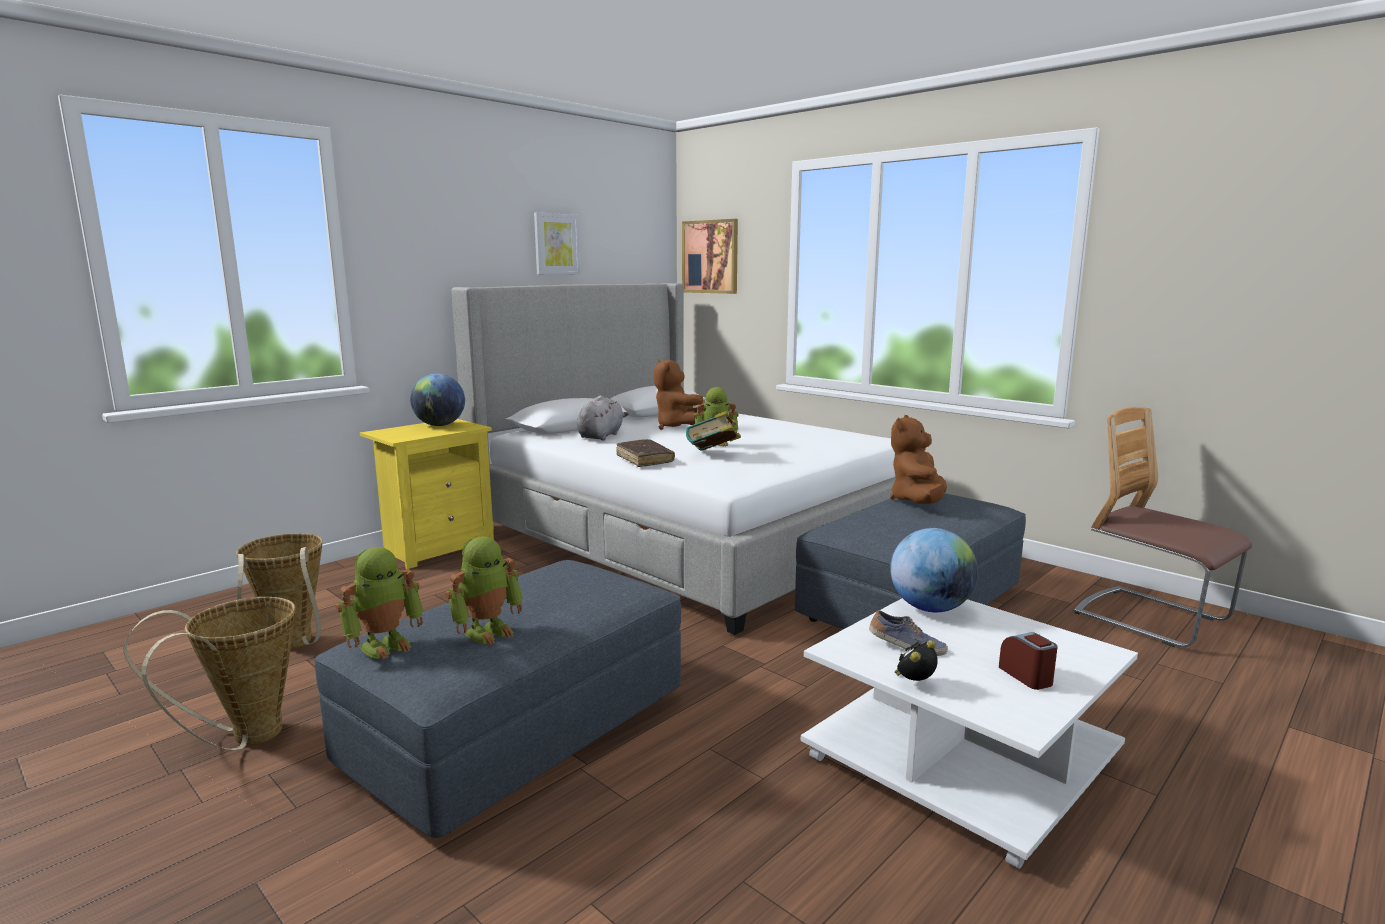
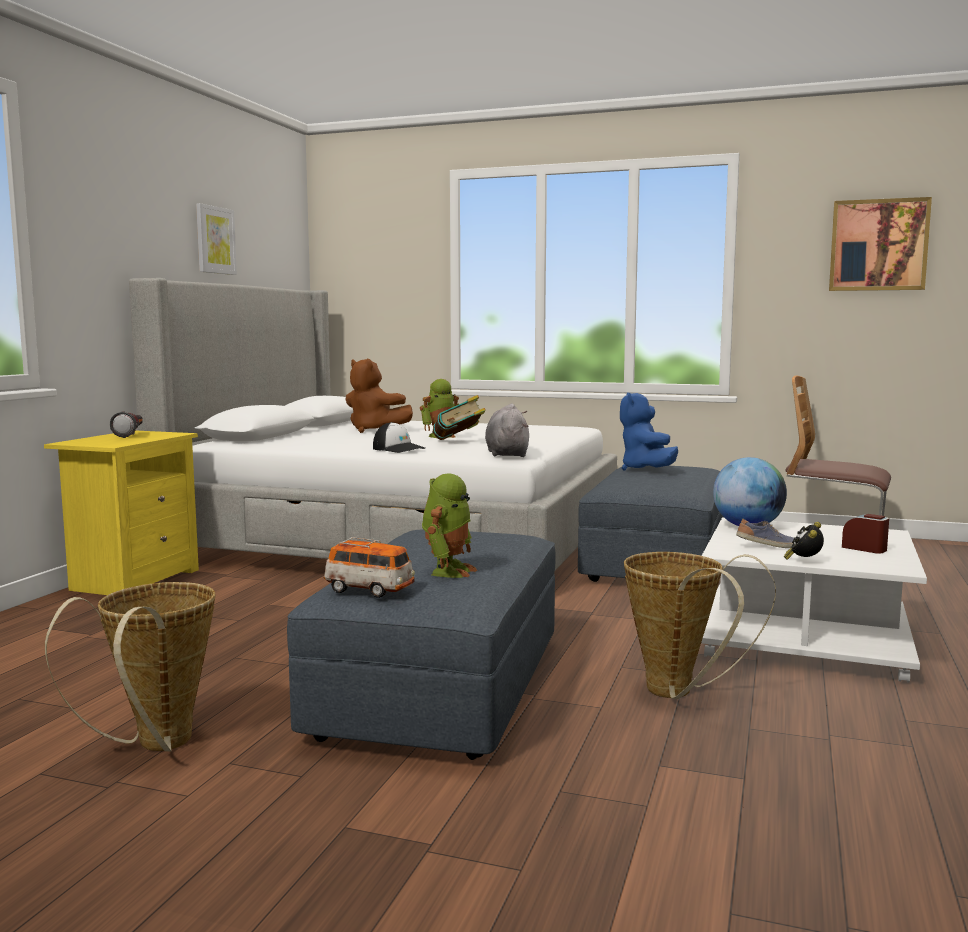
camera: 25 degrees left, 5 degrees down
basket [236,533,323,649] -> basket moved to [624,552,776,699]
toy robot [336,547,423,659] -> toy car [323,537,415,598]
globe [410,374,465,426] -> flashlight [110,411,143,438]
grey plush toy [577,395,628,440] -> grey plush toy moved to [485,404,529,457]
brown book [616,439,675,467] -> cap [373,422,425,453]
picture [682,219,738,294] -> picture moved to [829,197,932,291]
brown plush toy [890,415,947,504] -> blue plush toy [620,392,678,471]

